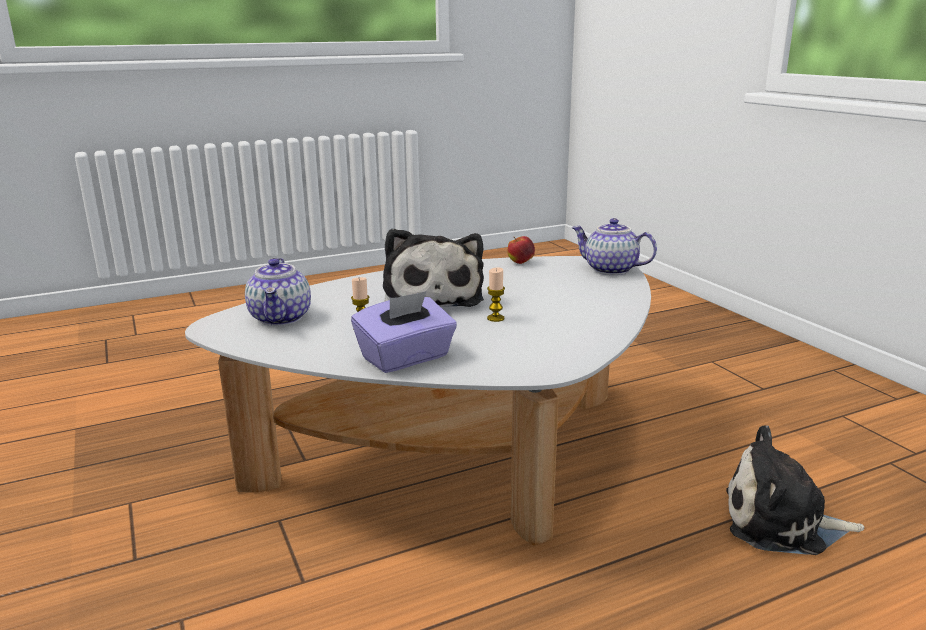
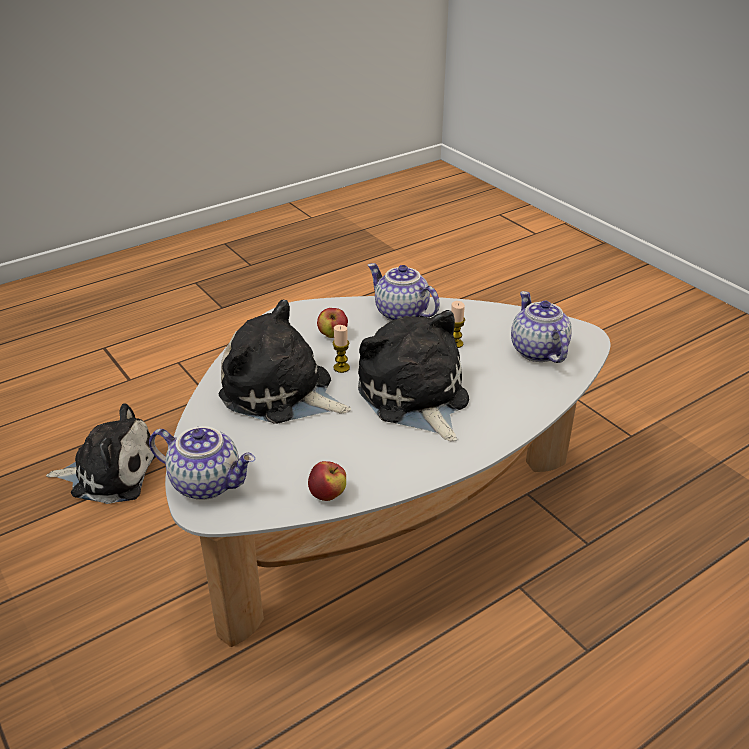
camera: 170 degrees right, 15 degrees up
purple tissue box [351,291,457,373] -> teapot [368,263,440,321]
none -> plush toy [219,300,351,424]
none -> apple [317,308,348,338]

